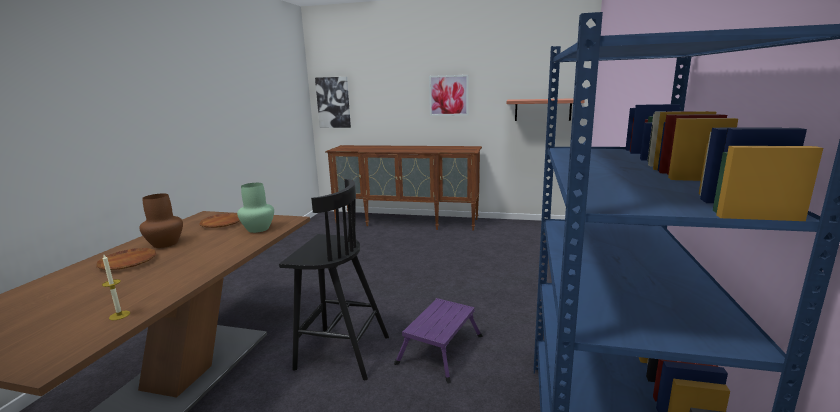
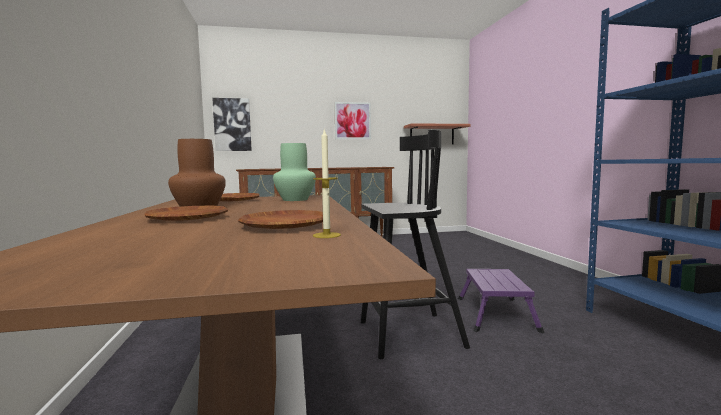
camera: 25 degrees left, 10 degrees down
none -> brown plate [238,210,323,229]

